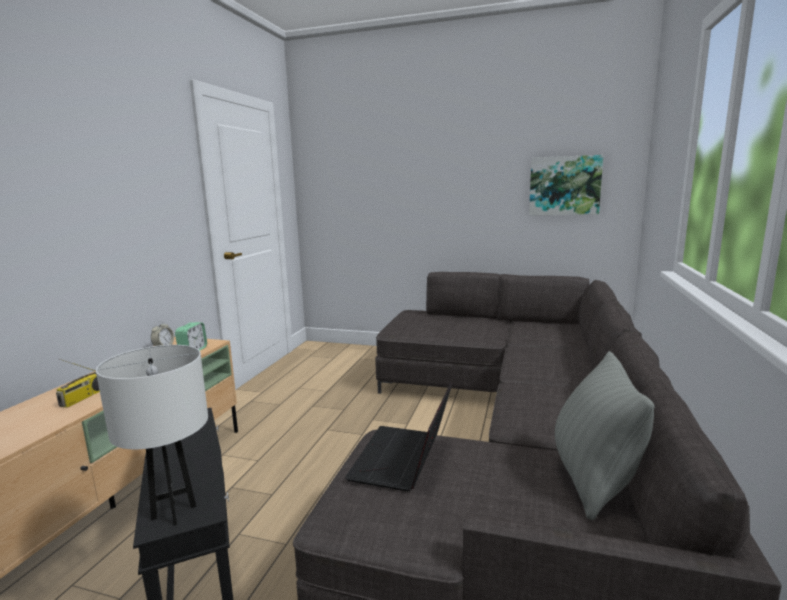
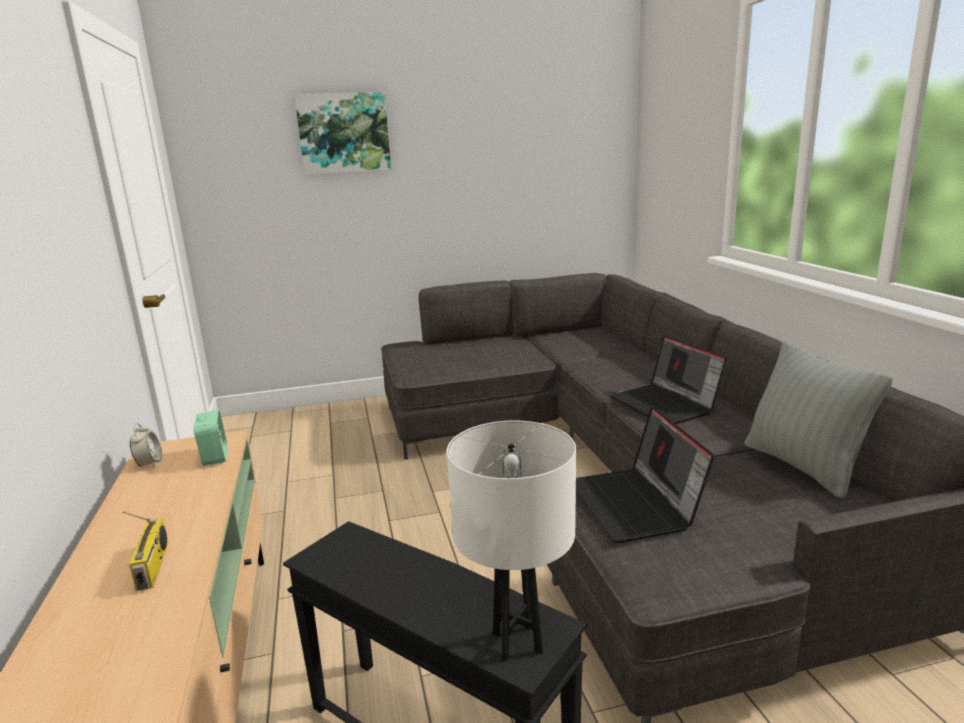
camera: 30 degrees left, 5 degrees up
picture [529,155,603,215] -> picture moved to [294,92,391,175]
none -> laptop [610,335,727,424]

